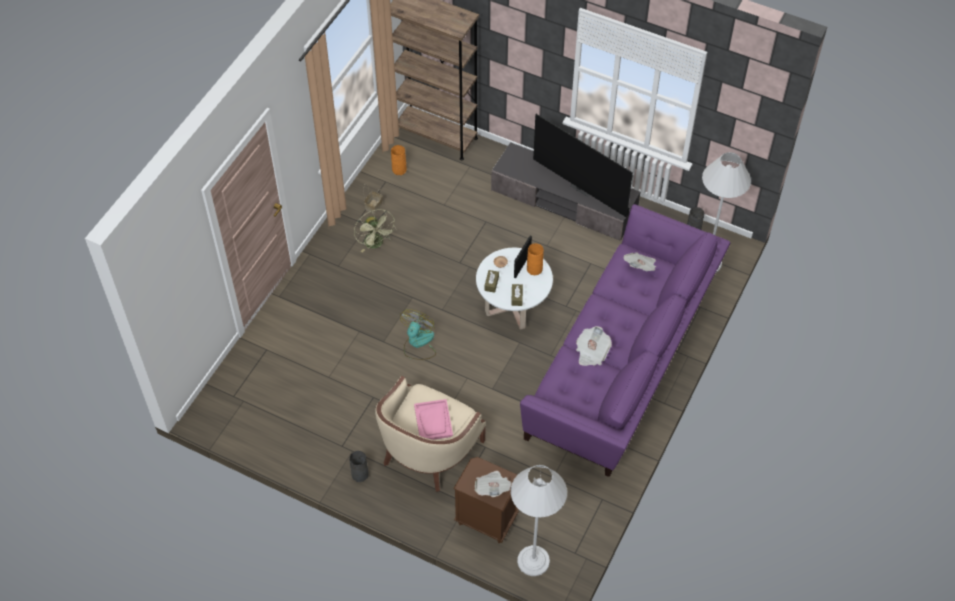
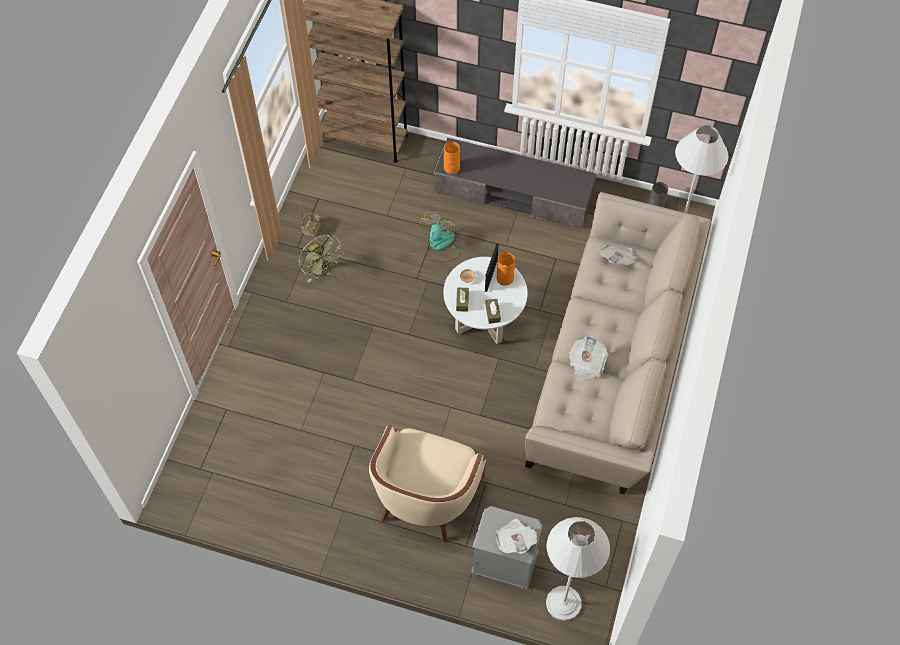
camera: 10 degrees left, 5 degrees up
grey vase [349,451,369,482] -> none
orange vase [391,145,407,175] -> orange vase moved to [444,141,460,174]
fan [400,309,436,360] -> fan moved to [419,212,461,263]
pink tray [414,399,453,440] -> none
brown nightstand [453,457,519,543] -> grey nightstand [471,506,543,590]
purple sofa [520,204,730,477] -> beige sofa [525,192,711,495]
television [533,114,633,217] -> none

